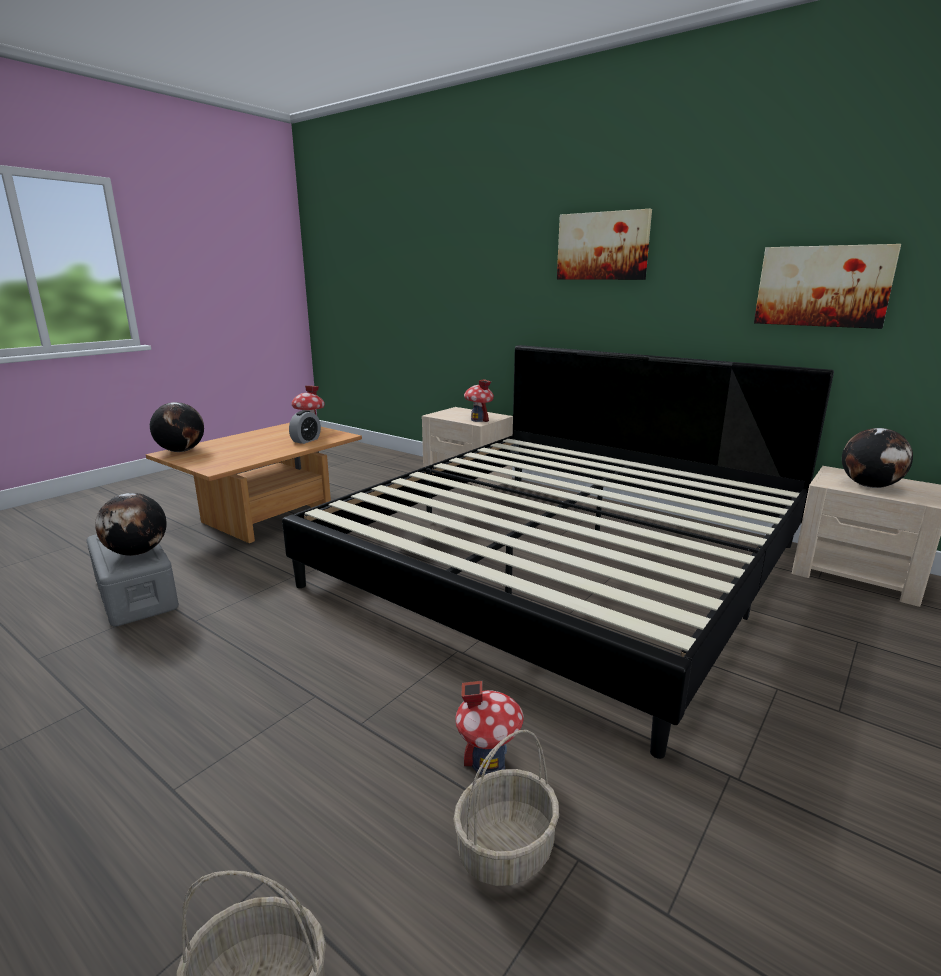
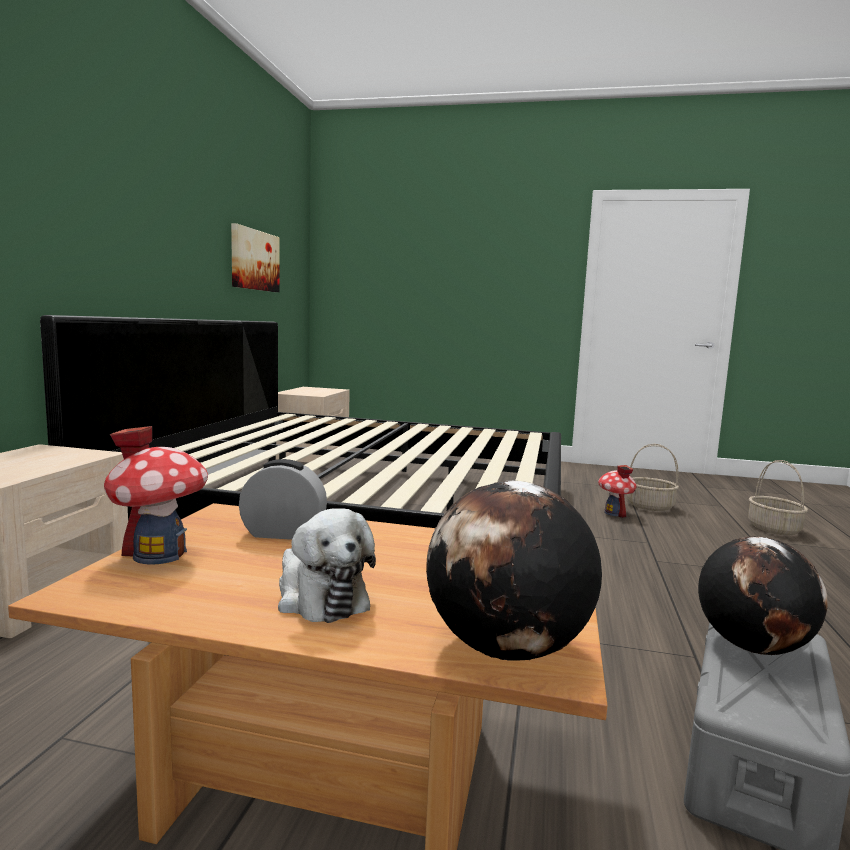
camera: 115 degrees left, 10 degrees down
toy house [464,379,494,422] -> none
picture [557,209,652,280] -> none
globe [842,428,913,488] -> none
none -> plush toy [278,509,376,623]

